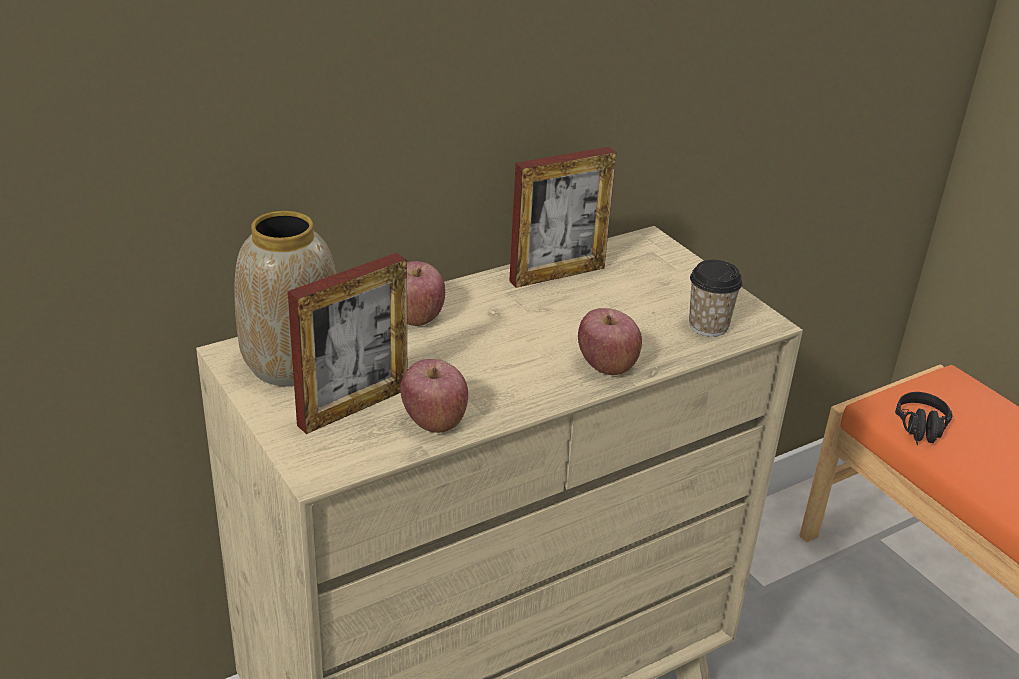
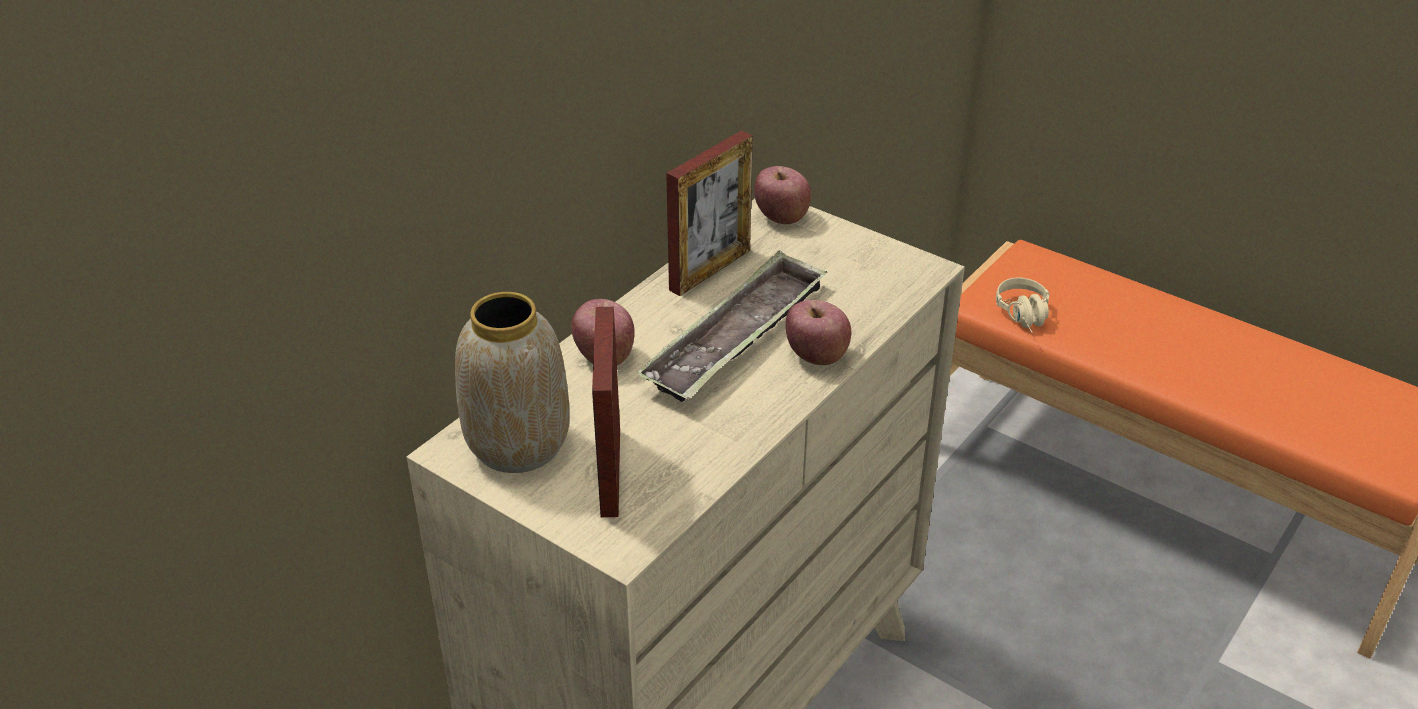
camera: 20 degrees left, 5 degrees up
picture frame [288,253,407,434] -> picture frame turned 150 degrees clockwise [592,307,620,517]
apple [400,359,468,433] -> apple moved to [754,166,811,224]
cup [689,260,742,337] -> none
black headphones [895,392,953,445] -> beige headphones [996,277,1049,333]
none -> tray [637,250,827,402]

